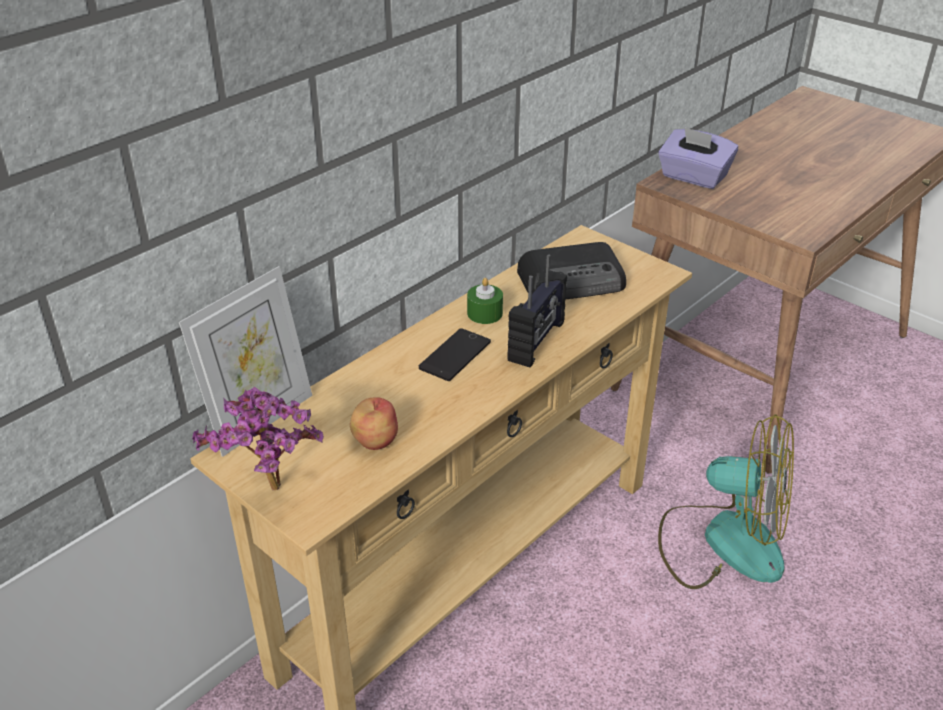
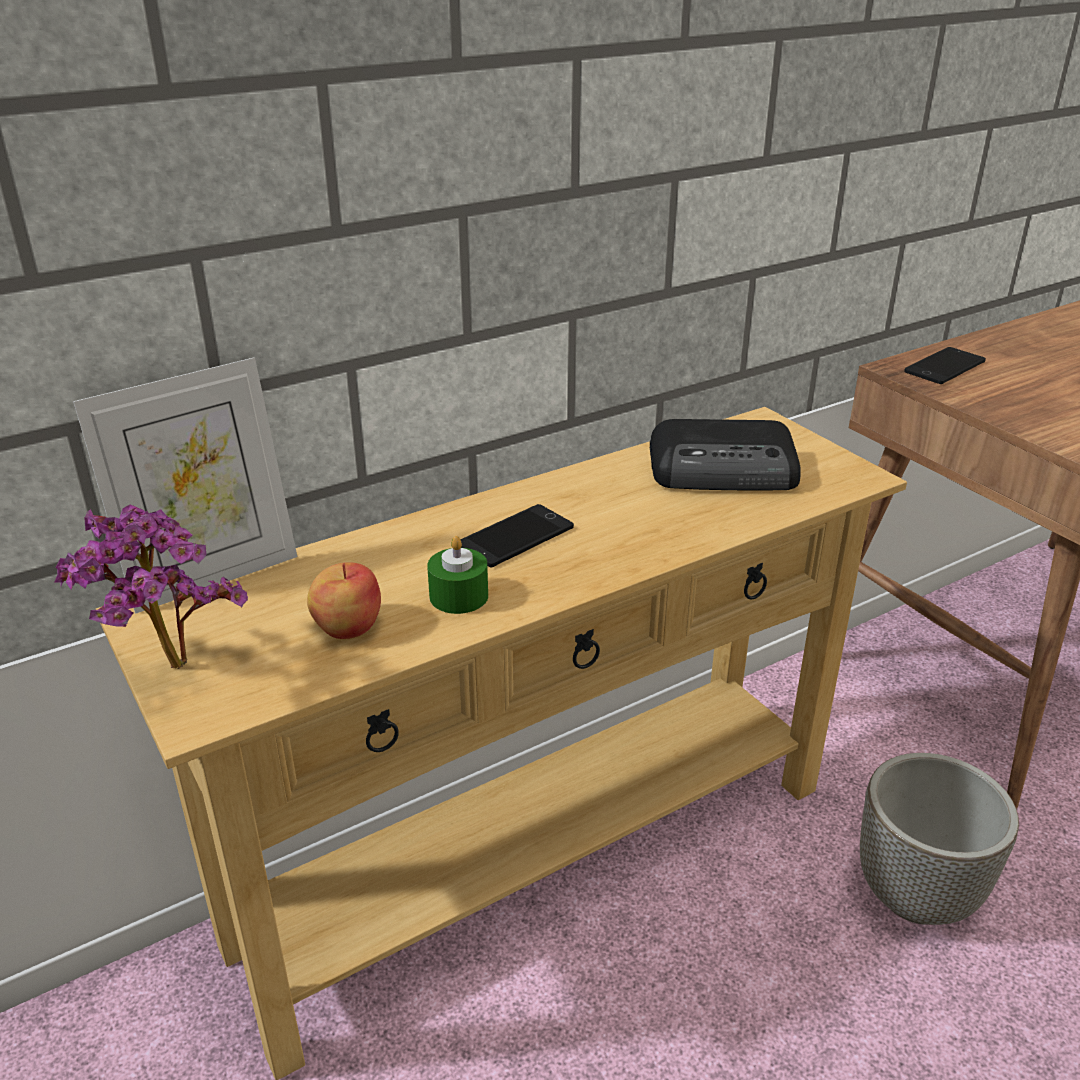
camera: 15 degrees right, 5 degrees down
green candle [467,278,503,324] -> green candle moved to [427,536,488,614]
radio [507,254,567,367] -> none
purple tissue box [658,127,738,189] -> phone [904,347,986,384]
fan [658,414,794,589] -> planter [860,753,1019,925]

